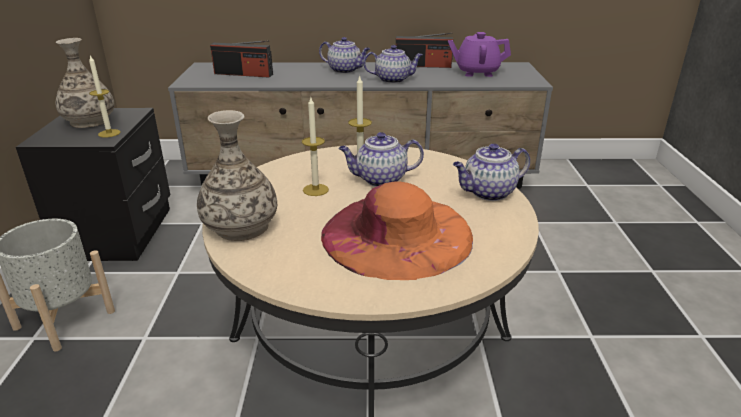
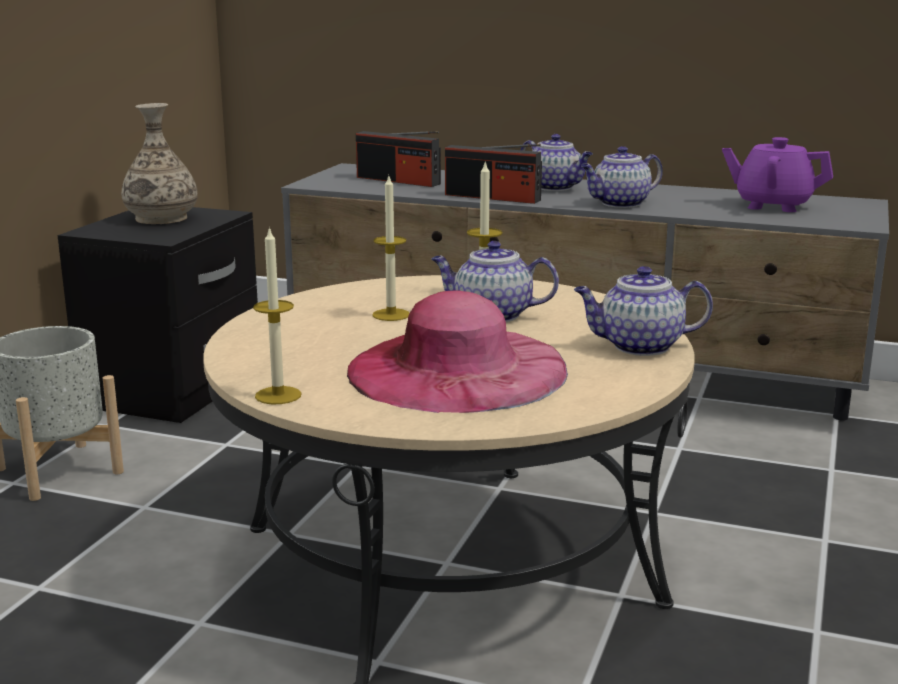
camera: 20 degrees right, 10 degrees down
candle [89,55,121,137] -> candle moved to [253,226,301,404]
vase [197,110,277,241] -> none
orange hat [321,181,473,280] -> pink hat [347,290,568,413]
teapot [363,45,423,84] -> teapot turned 135 degrees clockwise [581,146,663,208]
radio [396,33,453,68] -> radio moved to [445,144,542,204]

